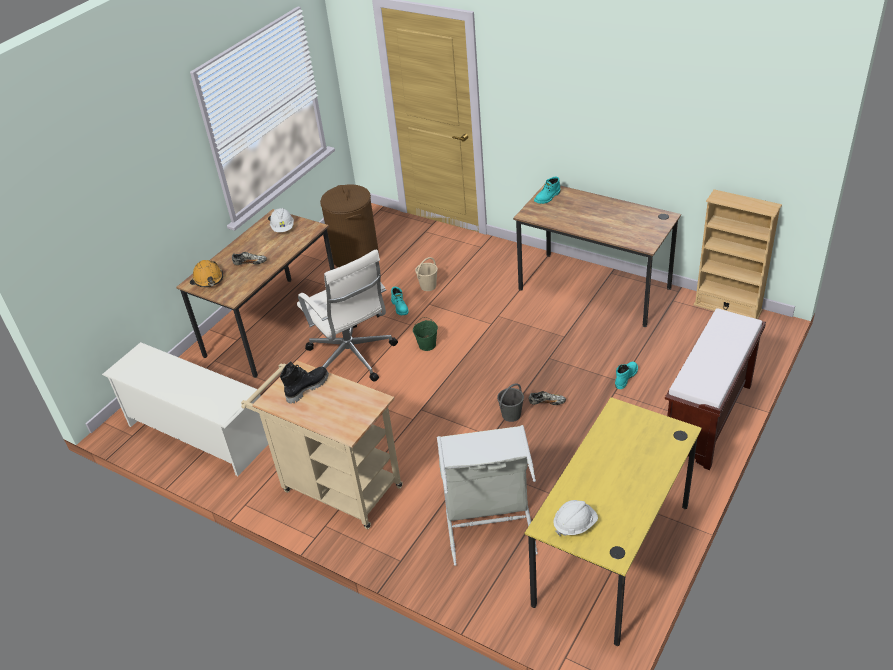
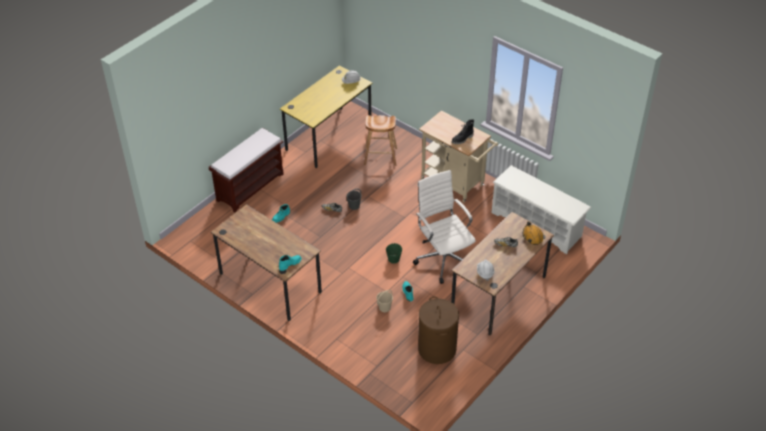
camera: 175 degrees left, 5 degrees up
grey laundry basket [437,425,538,566] -> brown stool [364,115,397,166]
beige bookcase [694,189,782,319] -> none

